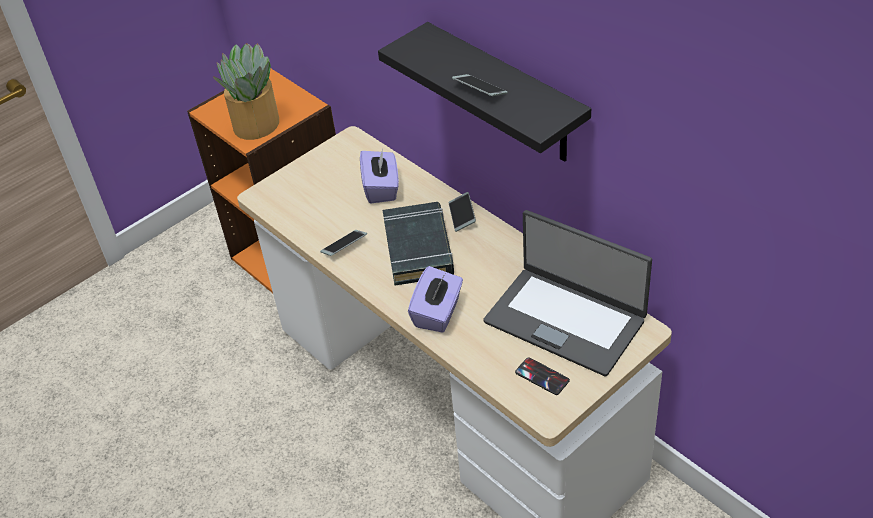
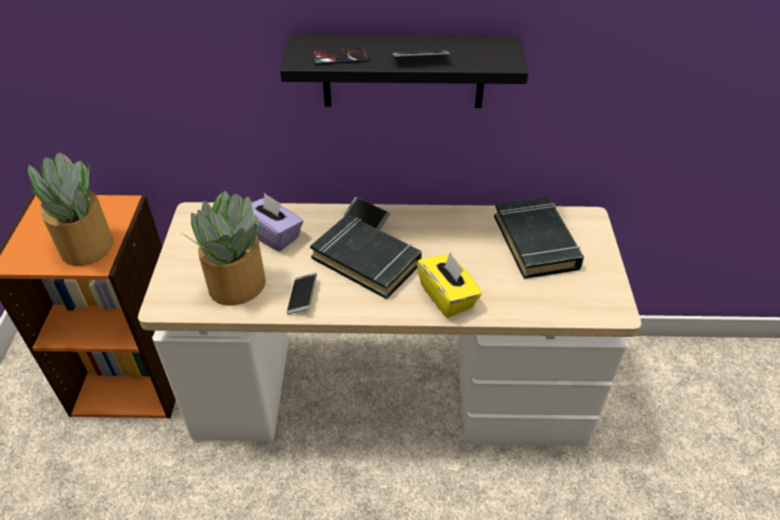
camera: 50 degrees left, 0 degrees up
purple tissue box [408,266,463,333] -> yellow tissue box [417,252,482,318]
laptop [483,210,652,377] -> black book [494,197,584,279]
phone [515,357,570,395] -> phone moved to [313,47,369,65]
none -> potted plant [180,191,266,306]

